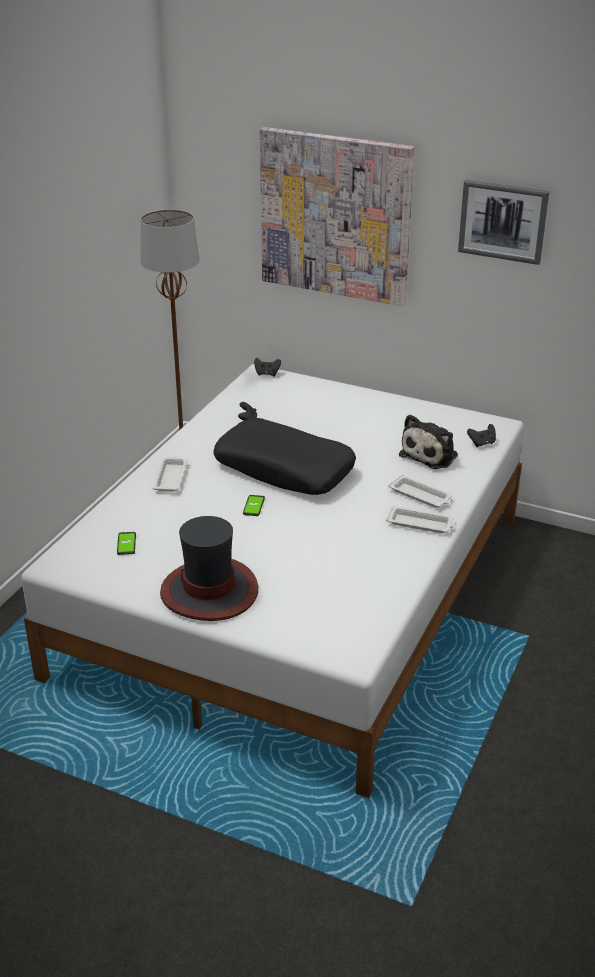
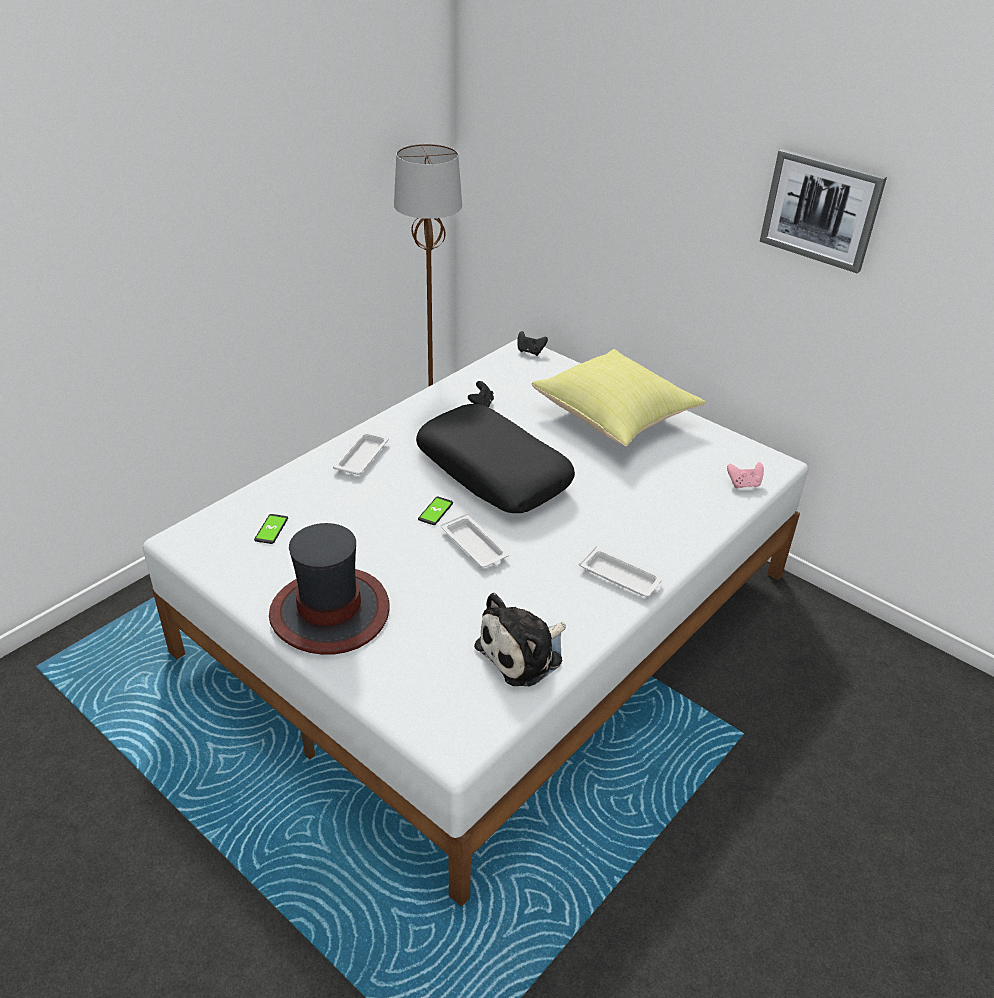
camera: 15 degrees right, 5 degrees up
picture [260,127,415,306] -> none
white tray [388,474,452,508] -> white tray moved to [440,513,509,567]
plush toy [399,414,458,469] -> plush toy moved to [474,593,566,686]
black game controller [467,424,496,447] -> pink game controller [727,462,764,488]
none -> yellow pillow [532,349,706,446]

